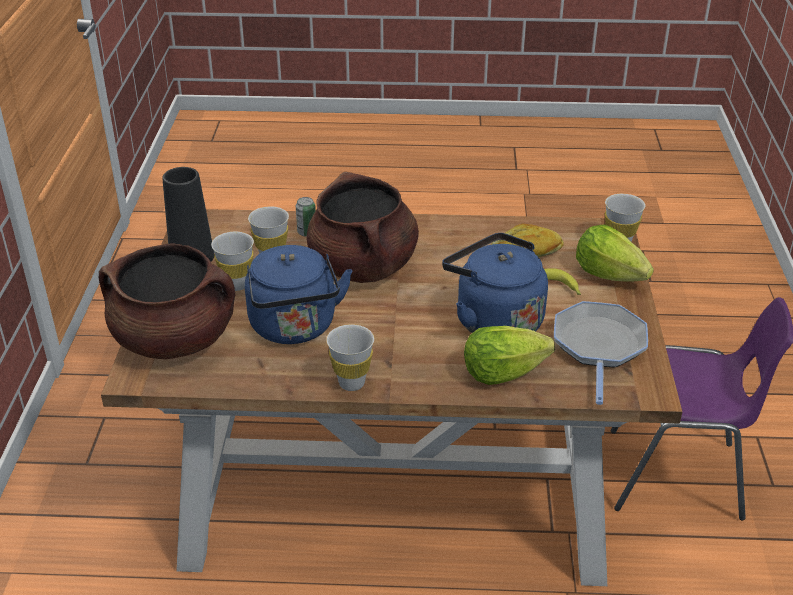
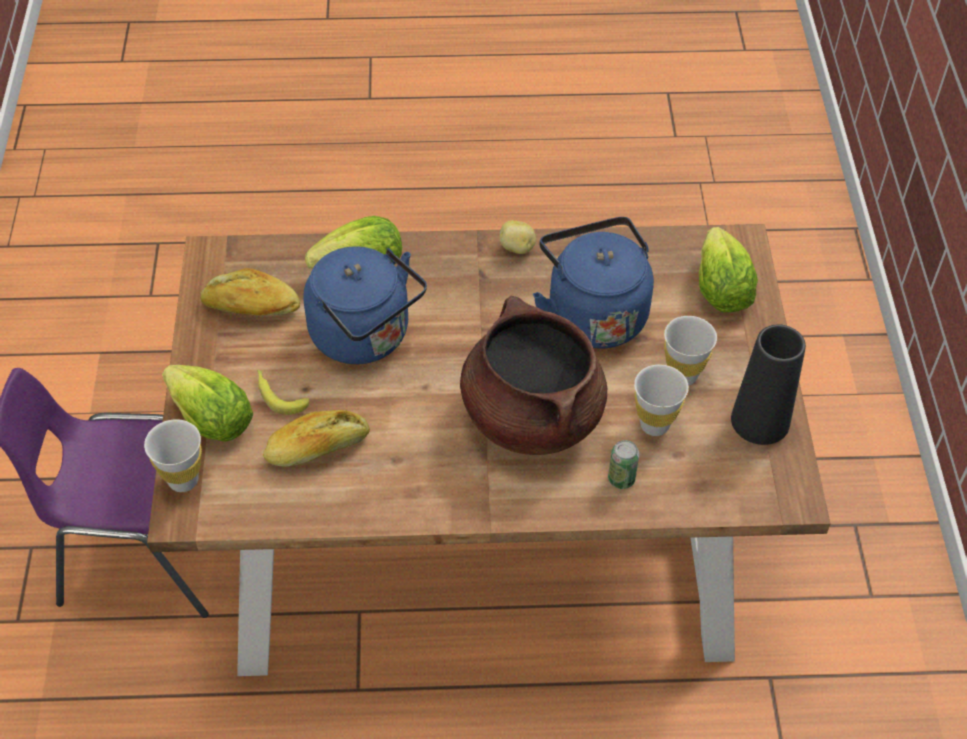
camera: 175 degrees right, 15 degrees up
brown cooking pot [99,244,235,359] -> lettuce [699,227,758,313]
white cup [327,324,374,391] -> potato [500,220,536,254]
frying pan [554,301,648,405] -> bread [200,268,300,315]

